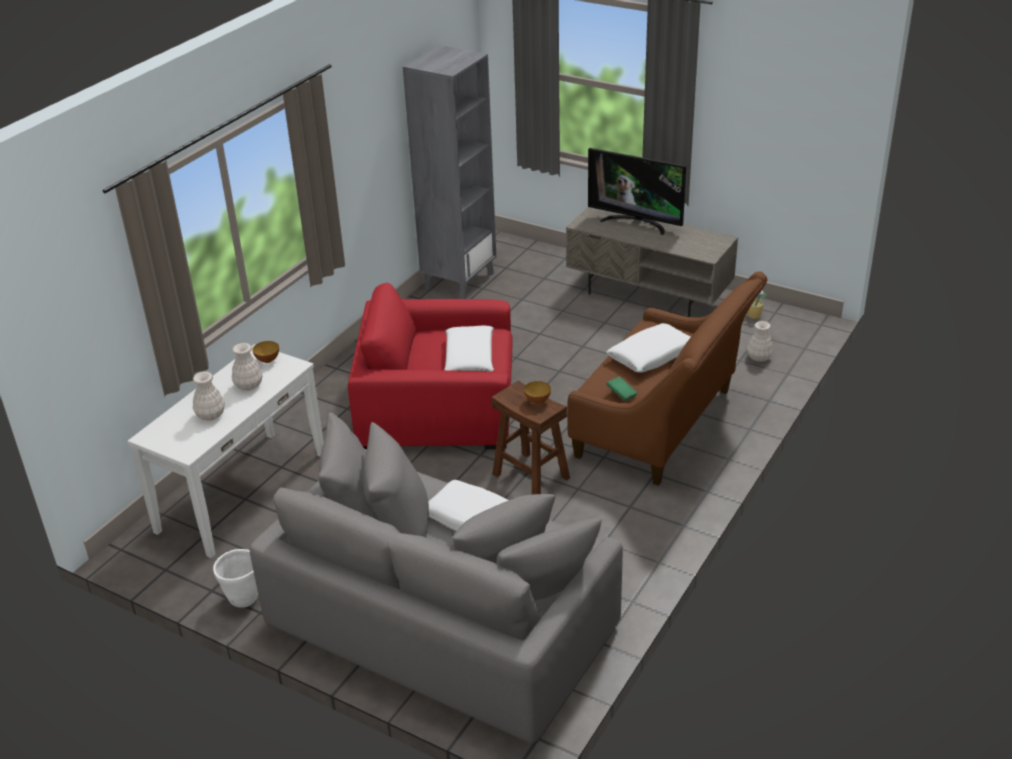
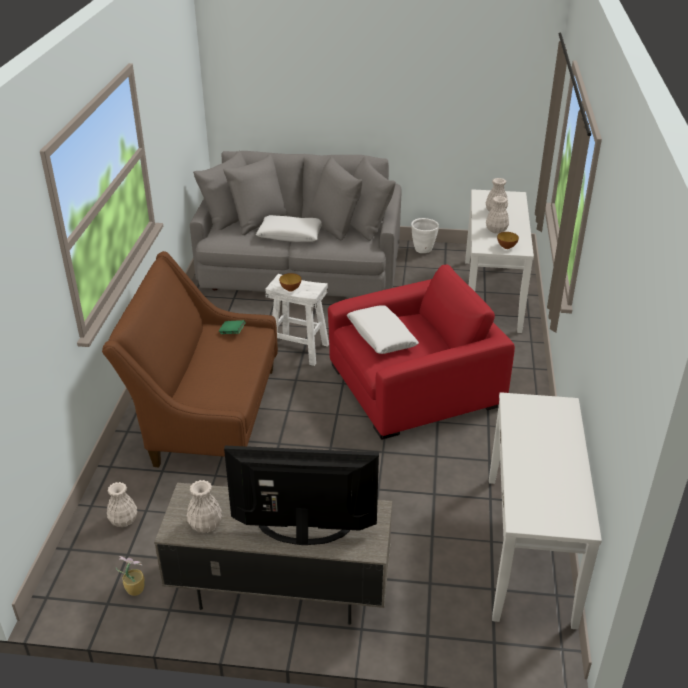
camera: 155 degrees right, 0 degrees up
grey bookcase [403,45,496,299] -> white console table [489,392,602,630]
brown stool [492,380,570,495] -> white stool [265,274,329,366]
white pillow [606,323,691,373] -> none
none -> white vase [187,480,222,533]

